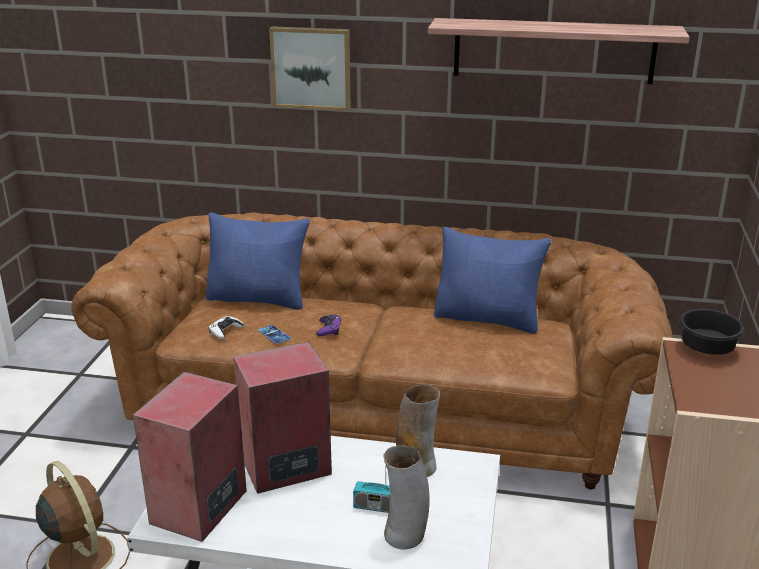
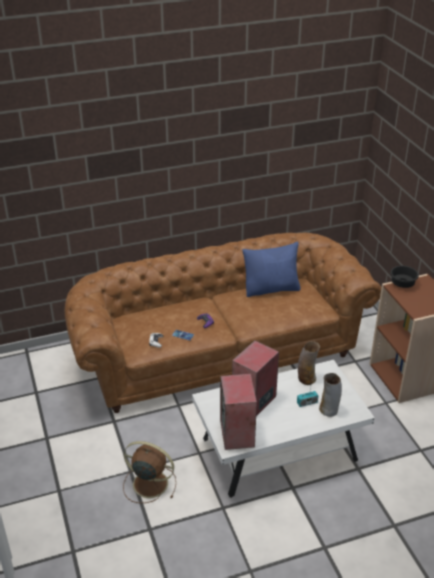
camera: 30 degrees left, 10 degrees up
blue pillow [206,212,310,310] -> none
picture [269,26,351,111] -> none
shelf [428,18,690,84] -> none

